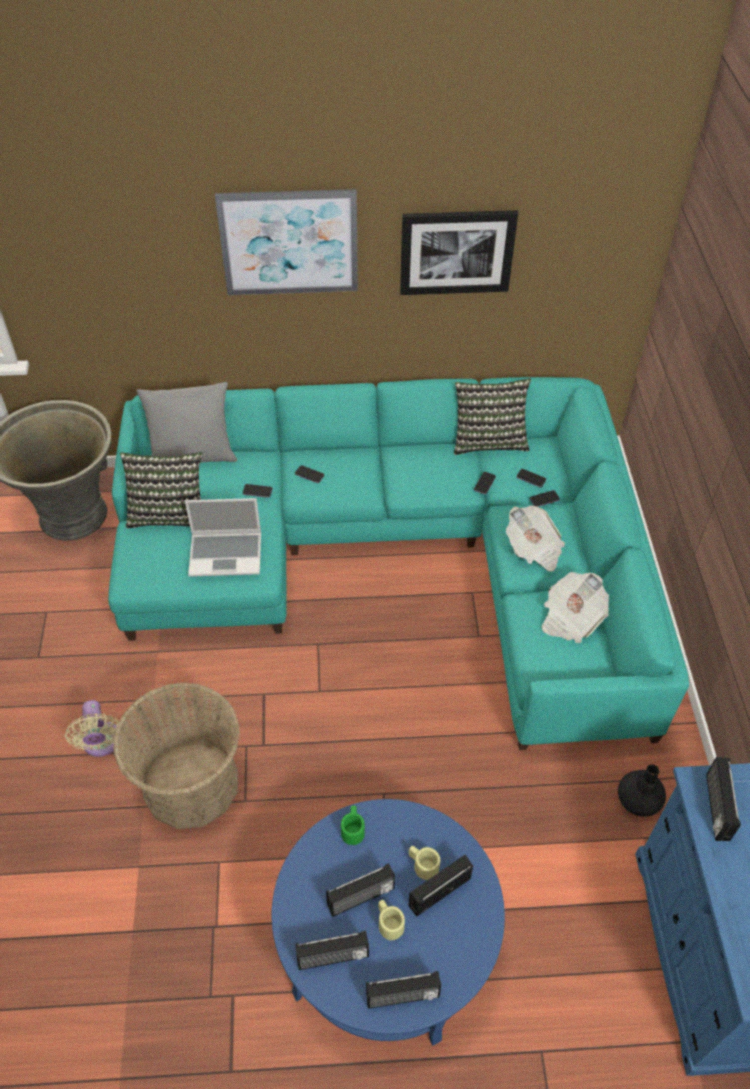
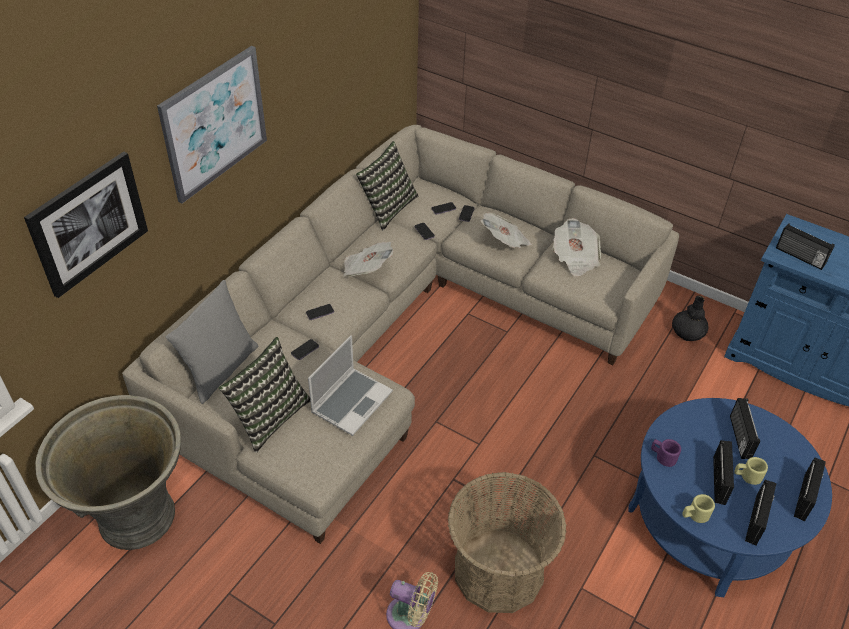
camera: 55 degrees left, 5 degrees down
turquoise sofa [108,377,689,750] -> beige sofa [122,125,679,544]
green mug [341,805,365,845] -> purple mug [651,439,681,467]
picture [400,210,518,295] -> picture moved to [24,152,148,298]
beige mug [409,846,440,880] -> beige mug moved to [682,494,715,523]
none -> newspaper [343,242,394,276]

